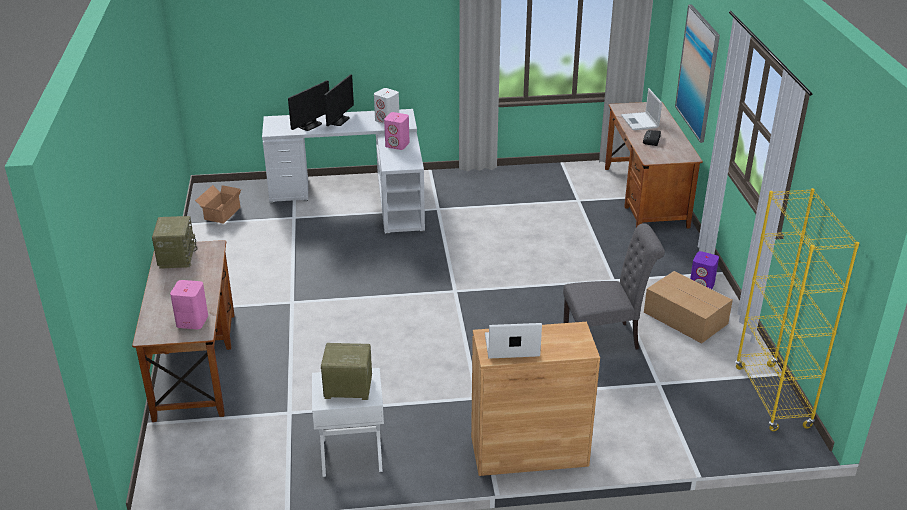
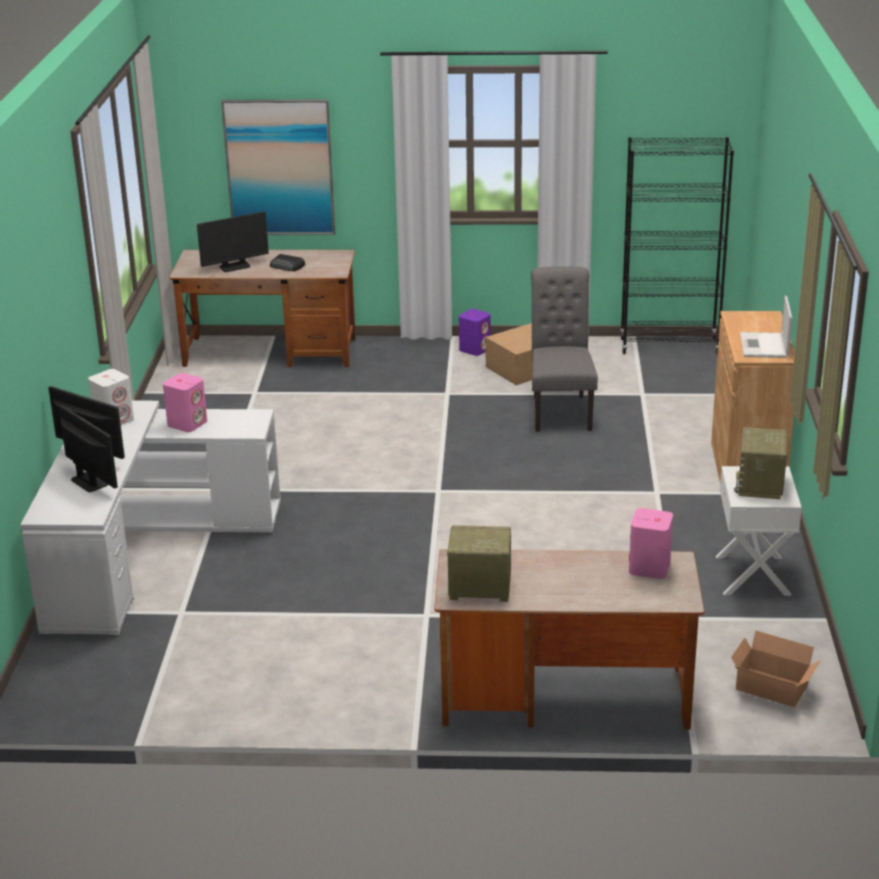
camera: 80 degrees left, 5 degrees down
cardboard box [195,185,241,224] -> cardboard box moved to [731,630,821,707]
laptop [621,88,662,130] -> monitor [197,211,269,272]
yellow bookcase [735,188,859,431] -> black bookcase [620,137,734,354]

